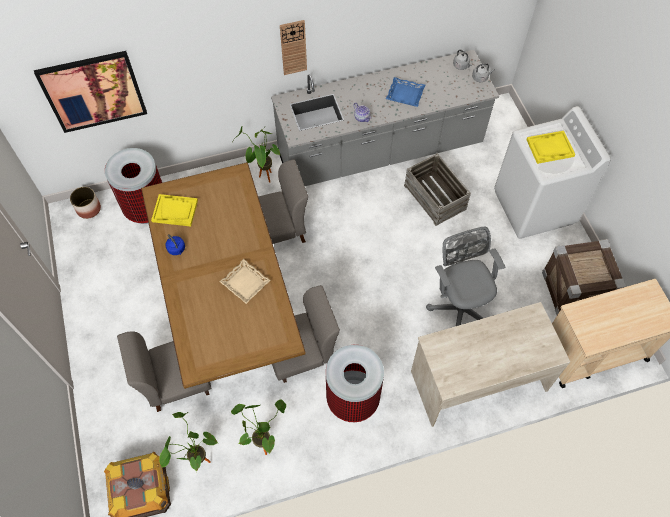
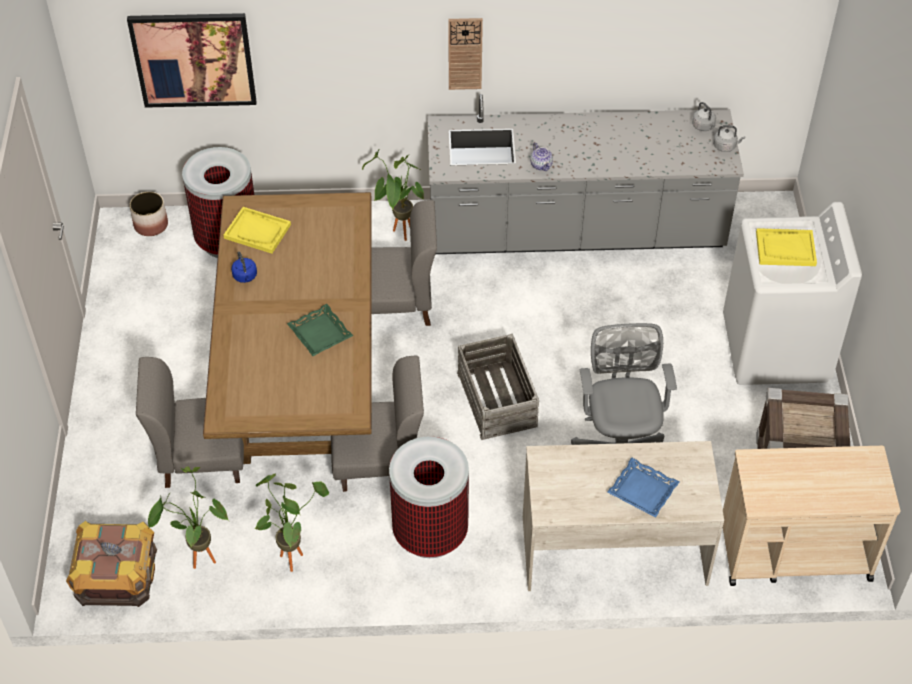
camera: 15 degrees right, 10 degrees down
beige tray [219,259,271,304] -> green tray [287,304,353,356]
blue tray [386,77,425,107] -> blue tray moved to [607,457,679,518]
crate [404,153,471,226] -> crate moved to [457,334,539,440]

